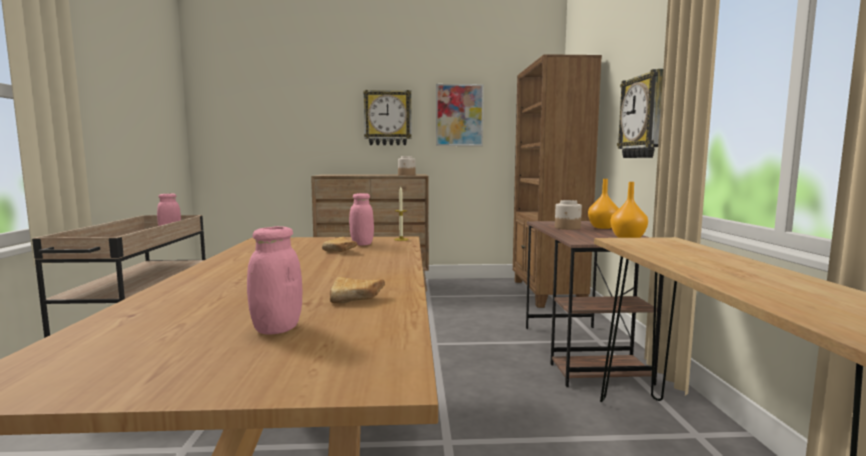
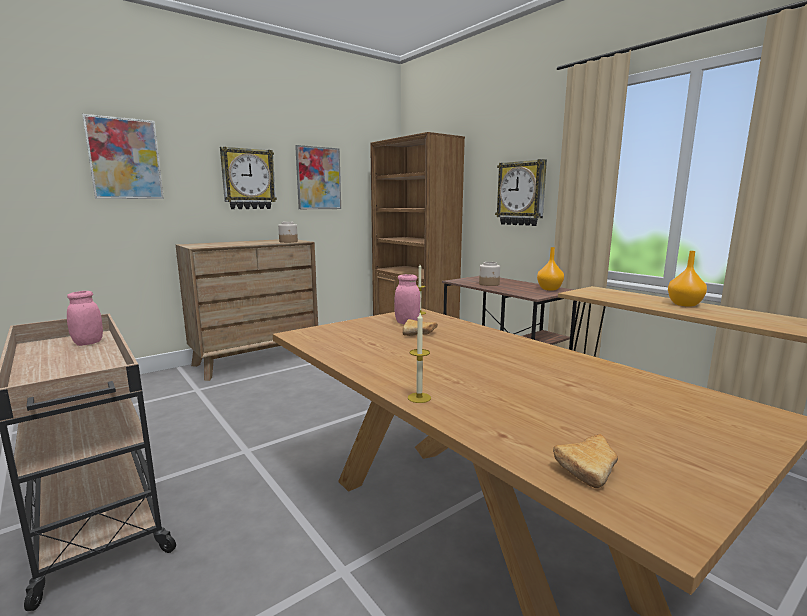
camera: 35 degrees left, 5 degrees up
pink jar [247,226,302,335] -> none
bread [330,277,385,303] -> bread moved to [553,434,618,488]
orange vase [588,179,619,229] -> orange vase moved to [668,251,707,307]
none -> picture [82,114,164,199]
none -> candle [408,313,431,403]

